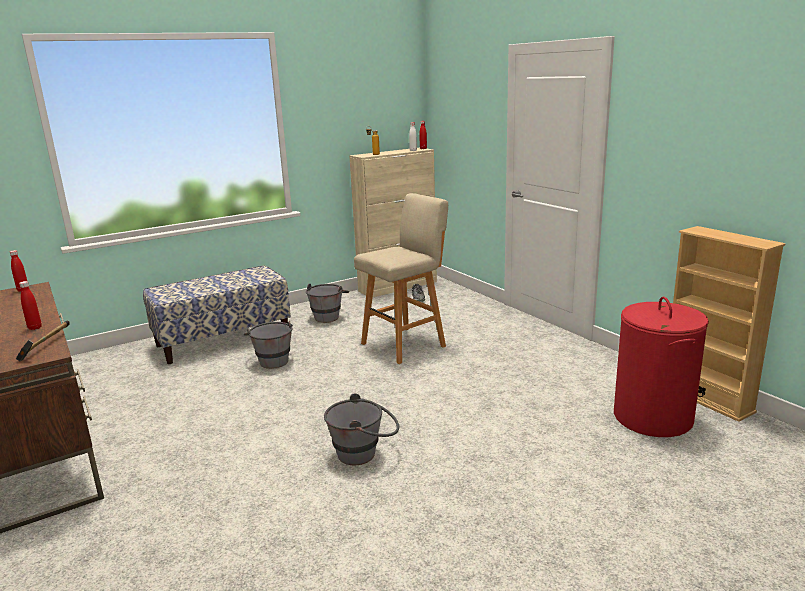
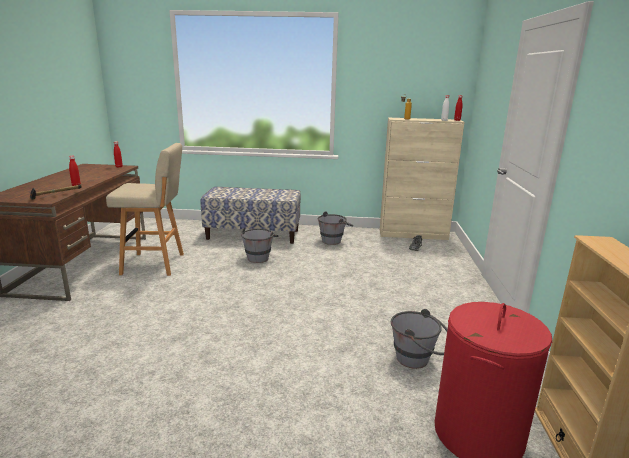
camera: 35 degrees right, 0 degrees up
grey bucket [324,393,399,465] -> grey bucket moved to [391,309,448,369]
beige stool [354,193,448,364] -> beige stool moved to [106,143,184,276]

